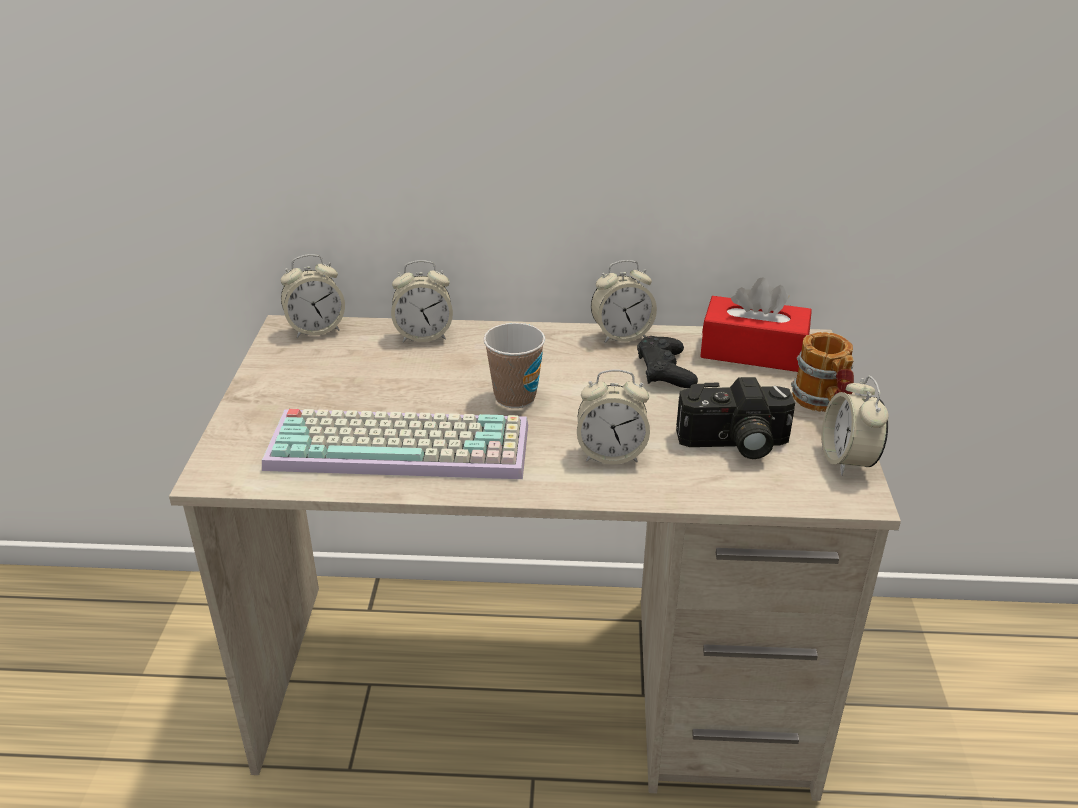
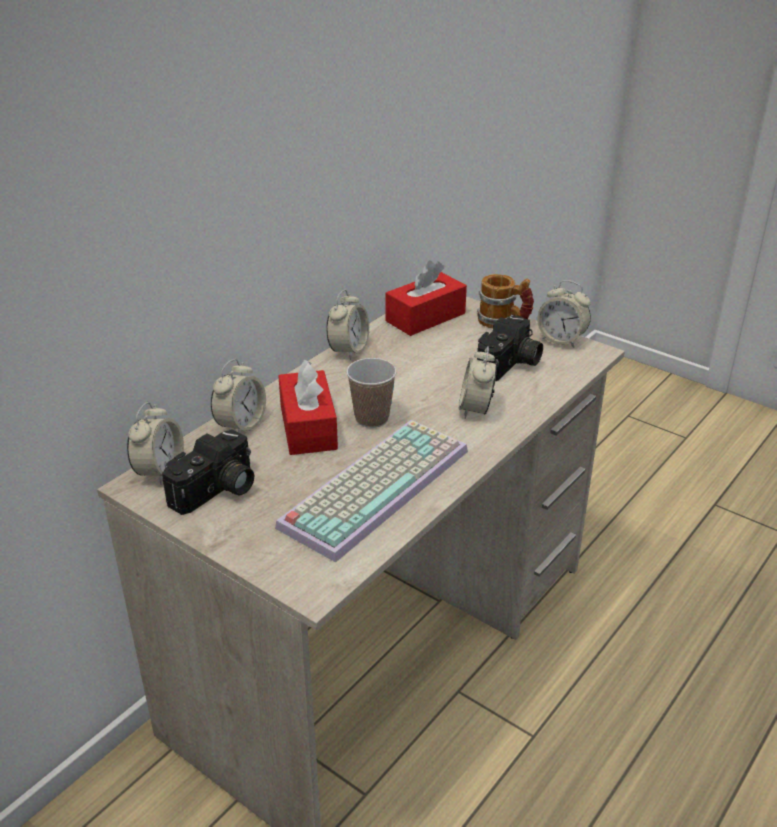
camera: 55 degrees left, 0 degrees up
alarm clock [577,369,650,464] -> alarm clock turned 150 degrees clockwise [459,346,497,419]
black game controller [637,336,698,388] -> none
none -> camera [162,429,254,515]
none -> red tissue box [278,360,338,455]

